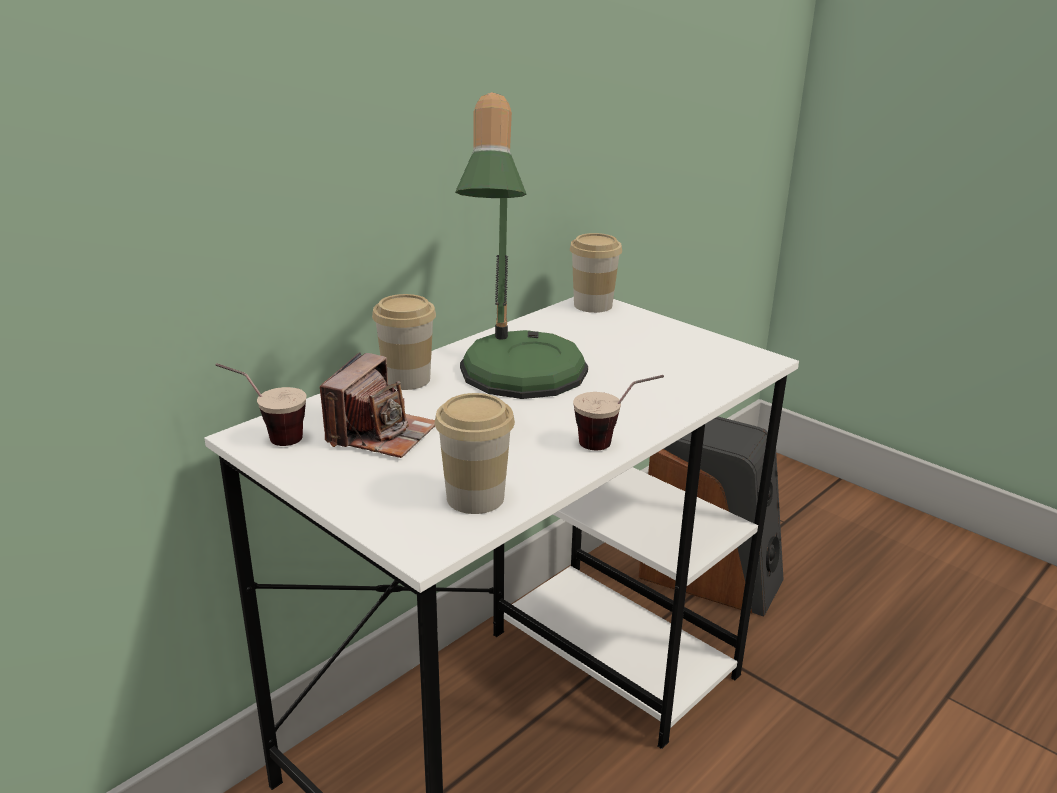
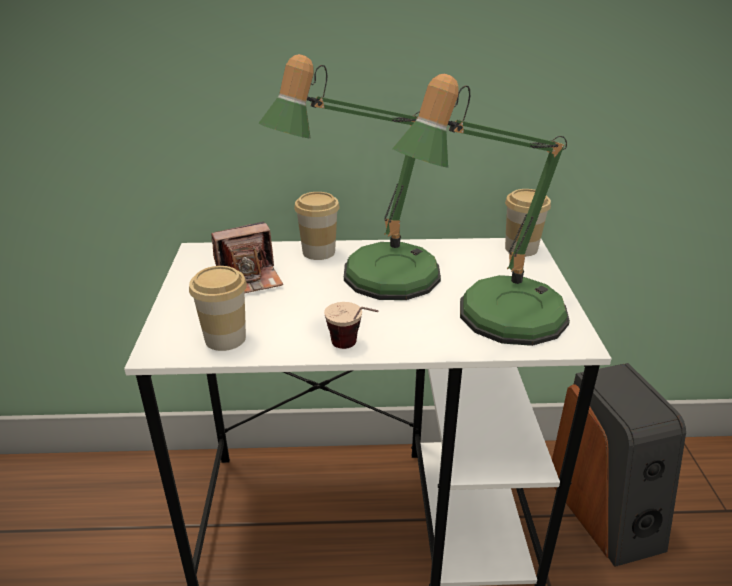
camera: 45 degrees right, 5 degrees up
cup [216,363,307,446] -> none
none -> table lamp [392,74,570,346]

